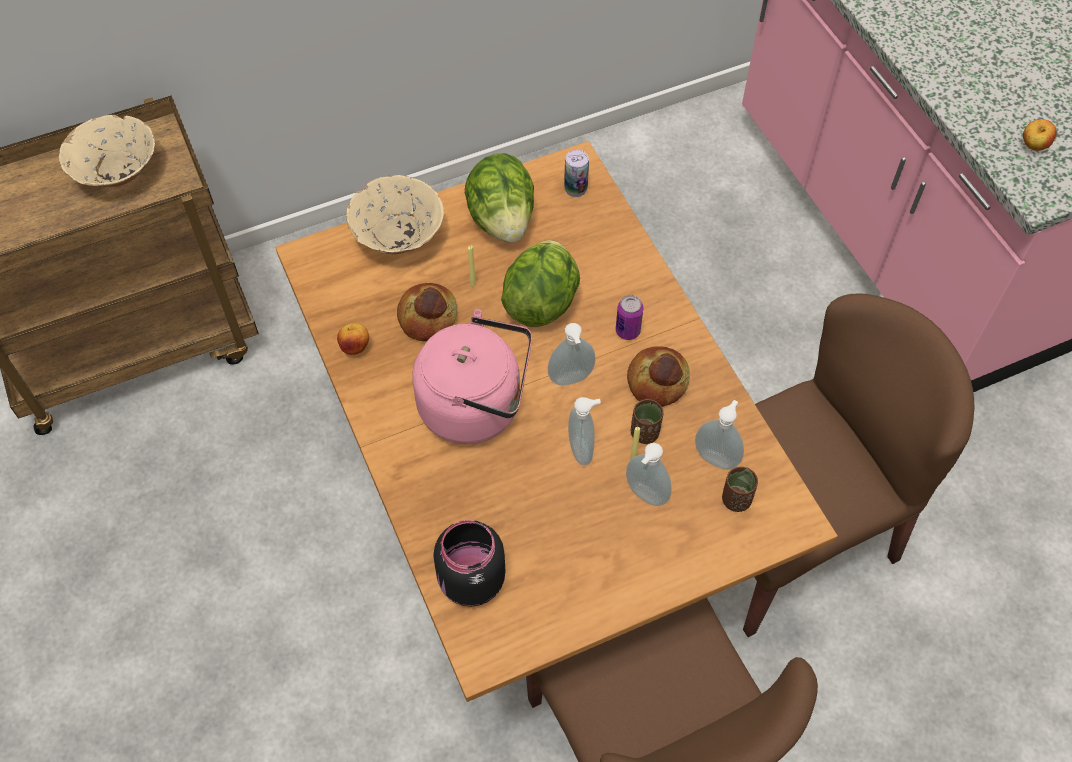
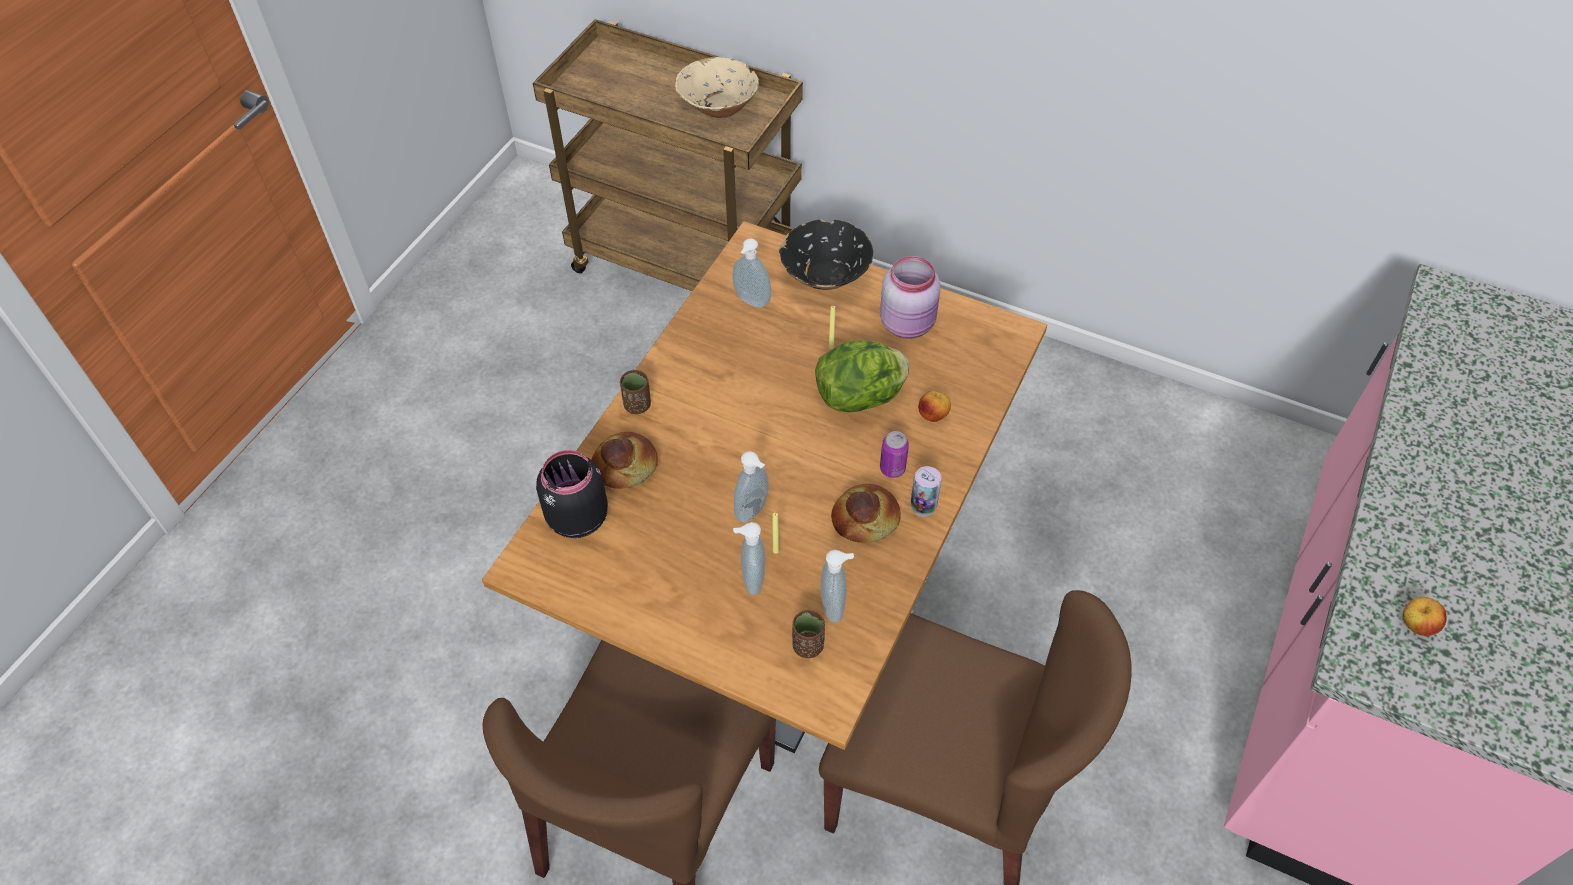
camera: 50 degrees right, 5 degrees down
apple [337,323,369,355] -> apple moved to [918,391,951,422]
beige bowl [346,175,444,254] -> black bowl [779,219,874,290]
bread [397,283,457,342] -> bread moved to [591,432,658,489]
pink kettle [412,309,532,444] -> none
lettuce [465,153,534,242] -> pink jar [880,256,941,339]
soap dispenser [548,323,596,385] -> soap dispenser moved to [732,238,771,308]
can [564,150,589,197] -> can moved to [911,466,941,517]
brown cup [631,399,664,444] -> brown cup moved to [620,370,651,414]

